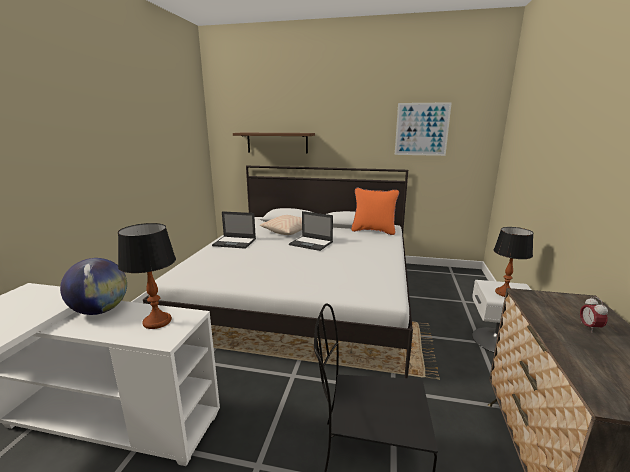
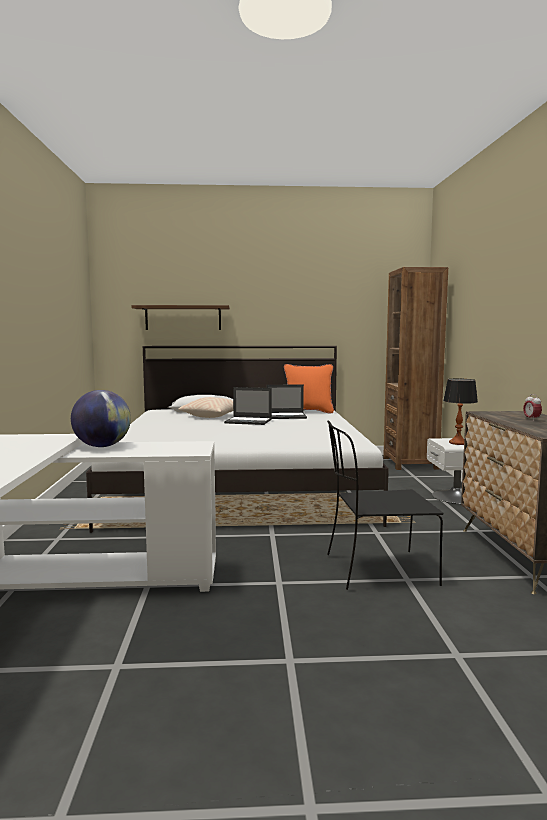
camera: 15 degrees left, 10 degrees down
table lamp [118,223,176,329] -> none
laptop [212,211,256,249] -> laptop moved to [267,384,307,419]
picture [395,102,452,156] -> none
none -> brown bookcase [383,267,448,470]

